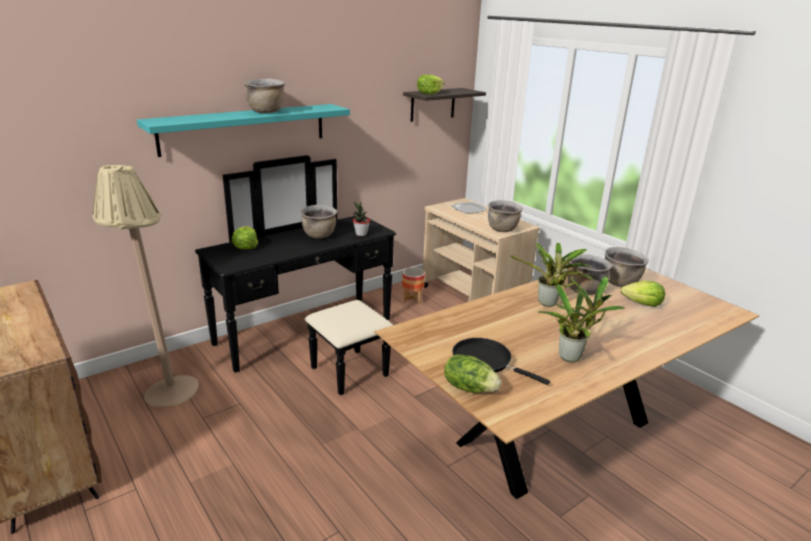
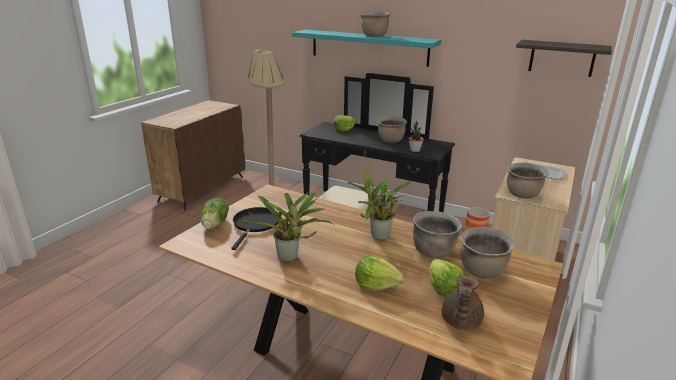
camera: 65 degrees right, 0 degrees up
lettuce [417,75,445,94] -> lettuce moved to [355,255,404,290]
none -> brown teapot [441,276,484,330]

